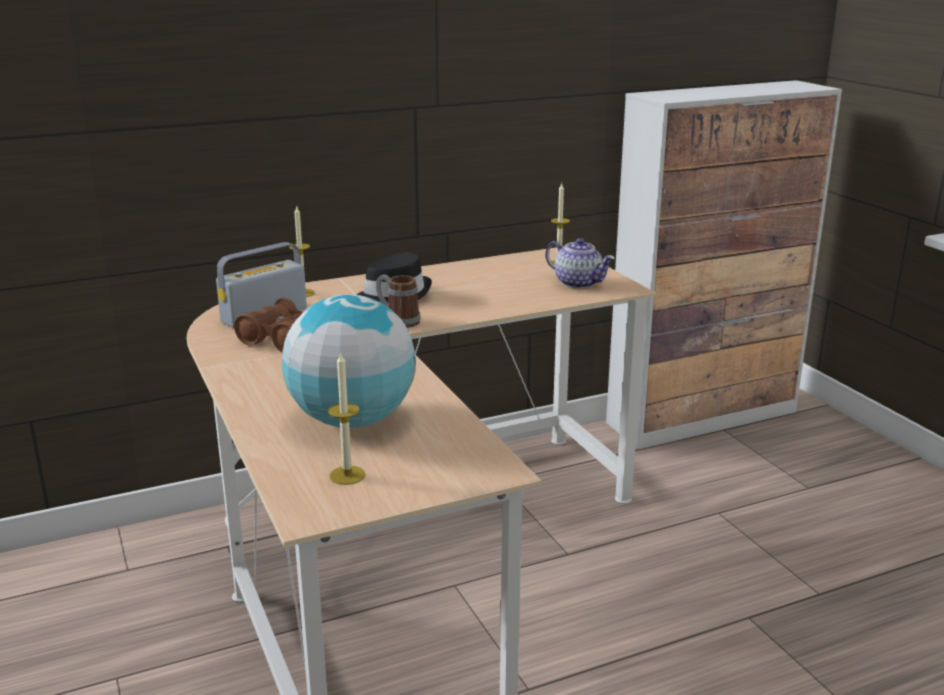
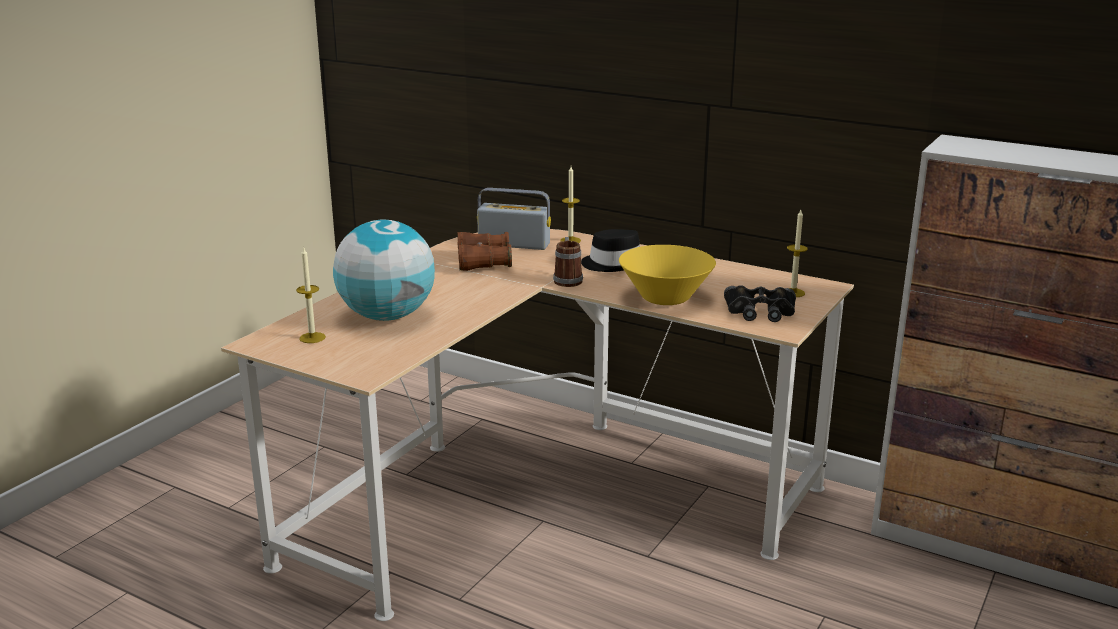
camera: 55 degrees right, 0 degrees up
teapot [545,238,615,289] -> black binoculars [724,285,796,322]
none -> yellow bowl [619,245,716,305]

